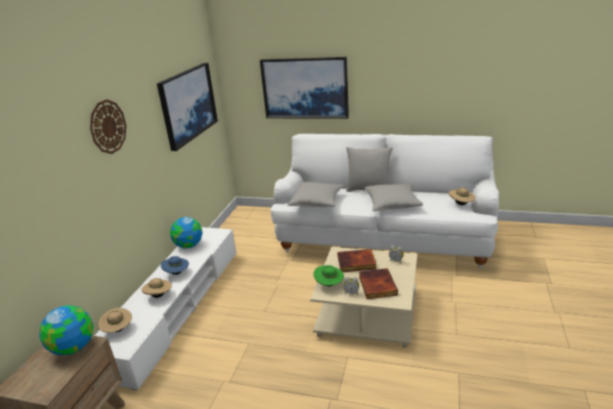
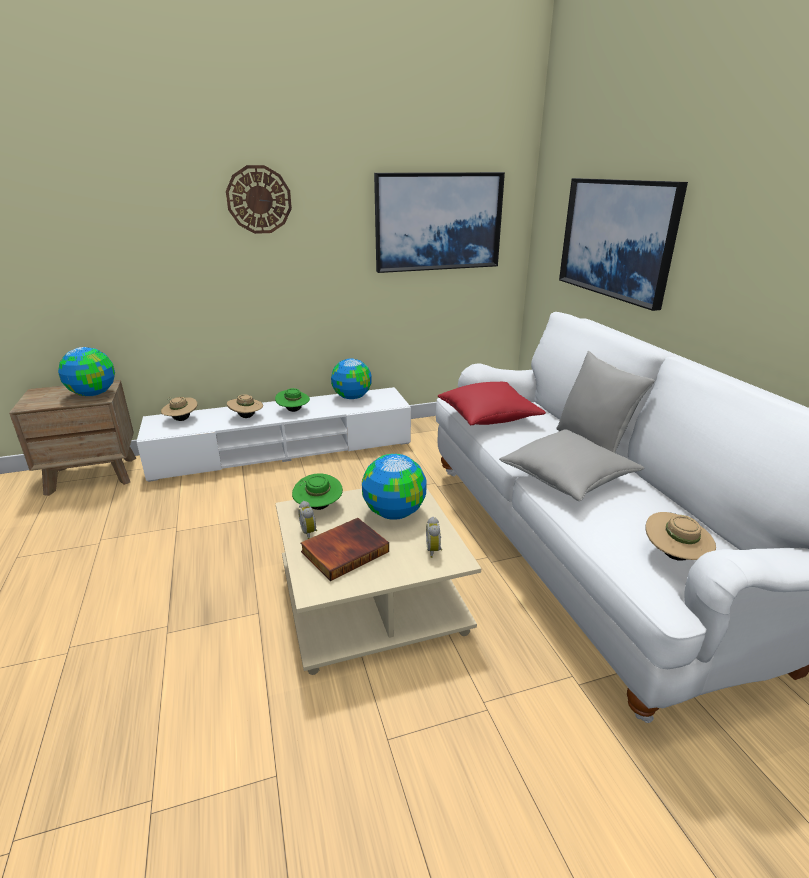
camera: 55 degrees right, 0 degrees up
blue hat [161,256,189,275] -> green hat [275,388,310,412]
grey pillow [287,182,344,207] -> red pillow [438,382,546,425]
book [337,249,376,272] -> globe [362,454,427,520]

